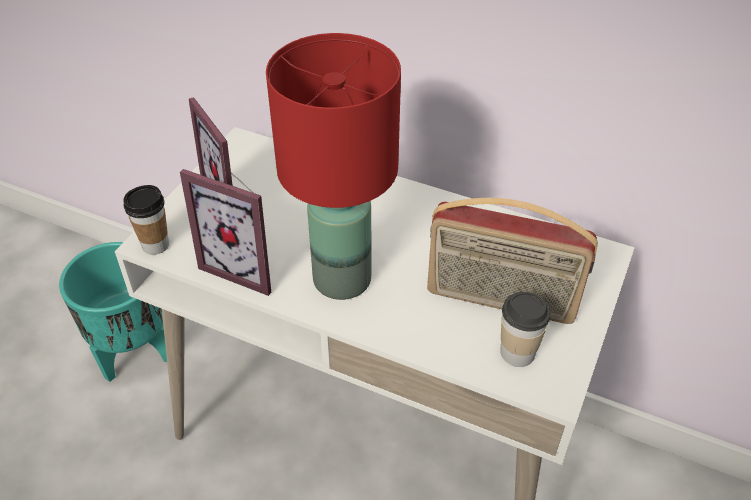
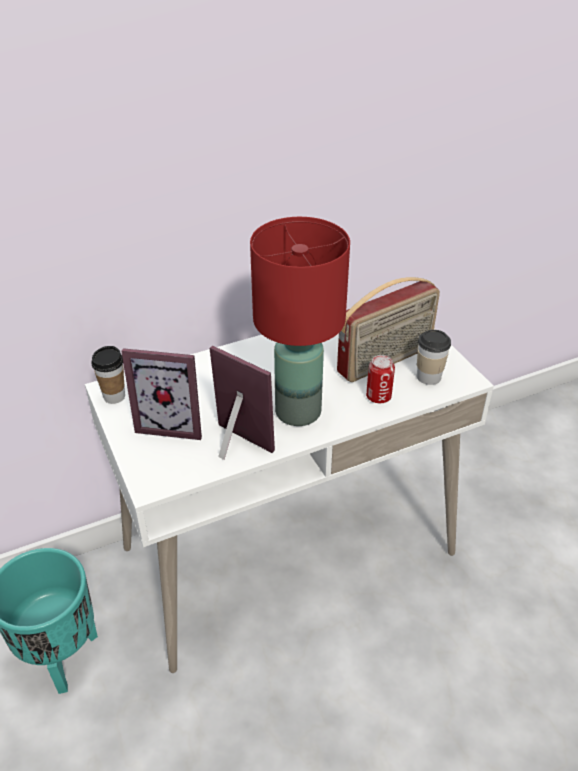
camera: 50 degrees left, 5 degrees down
cup [123,185,169,255] -> cup moved to [91,346,125,404]
picture frame [180,169,271,296] -> picture frame turned 120 degrees counterclockwise [210,346,275,460]
none -> can [366,355,395,403]

